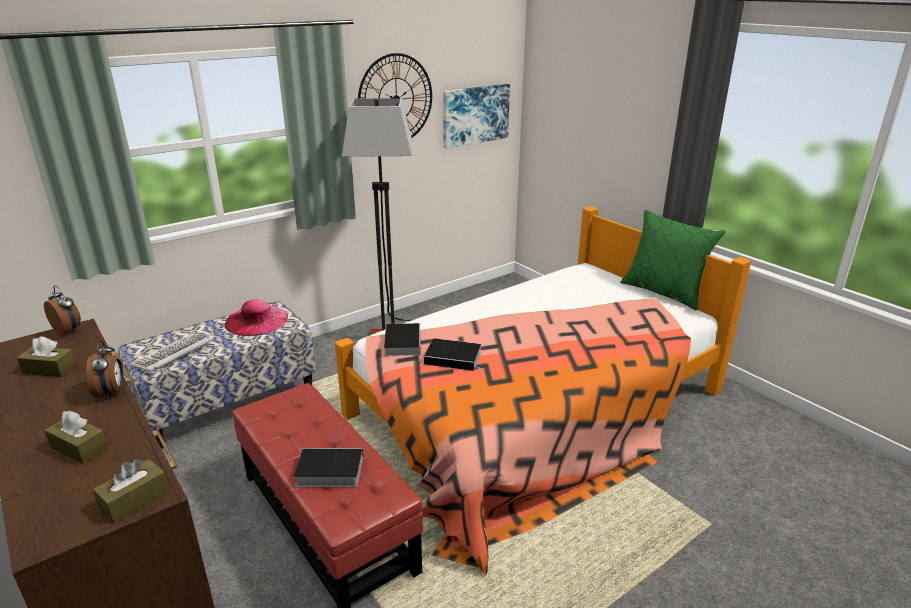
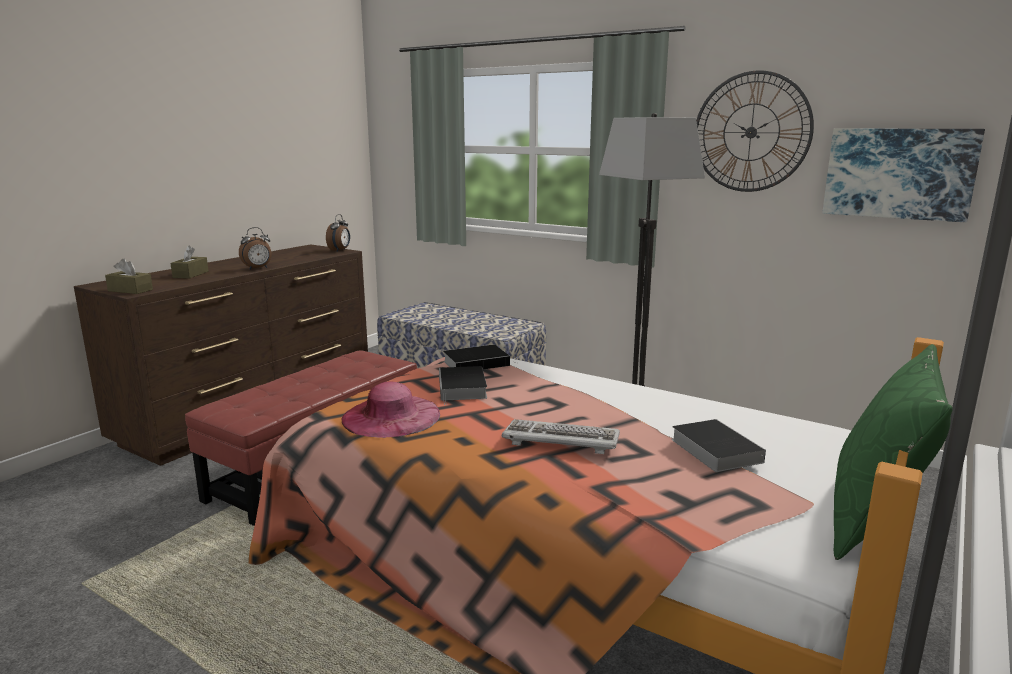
camera: 70 degrees right, 10 degrees down
brown tissue box [17,336,77,377] -> none
keyboard [130,334,211,373] -> keyboard moved to [501,419,620,454]
pink hat [225,299,288,336] -> pink hat moved to [342,381,440,438]
book [293,448,363,487] -> book moved to [671,419,766,472]

